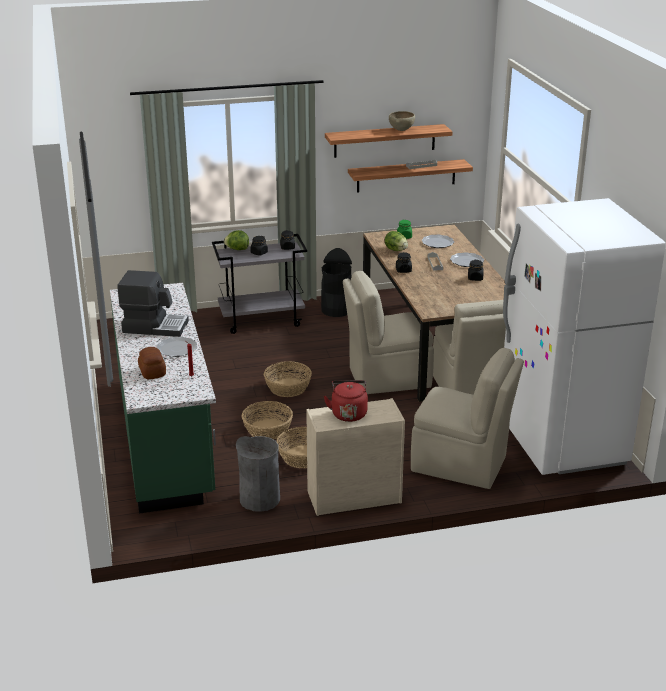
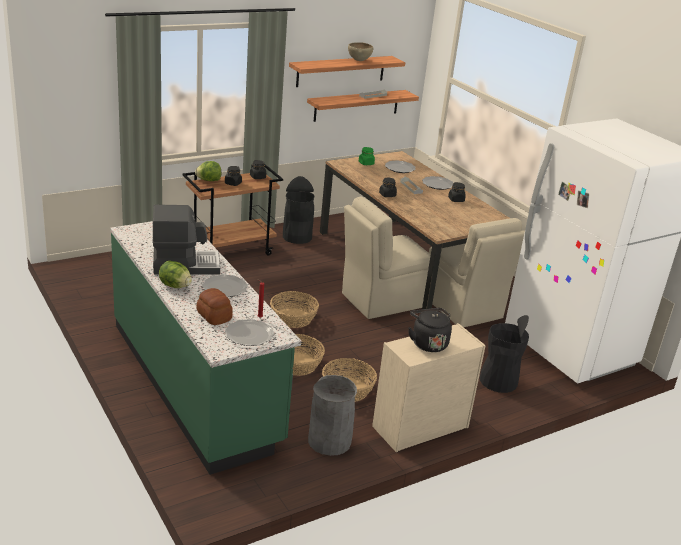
camera: 20 degrees left, 0 degrees up
grey cart [212,234,307,334] -> brown cart [183,164,283,255]
red kettle [324,380,368,422] -> black kettle [408,308,452,352]
lettuce [385,231,408,251] -> lettuce moved to [159,260,192,288]
beige chair [411,348,524,489] -> black trash can [480,315,529,393]
none -> plate [225,319,274,346]

